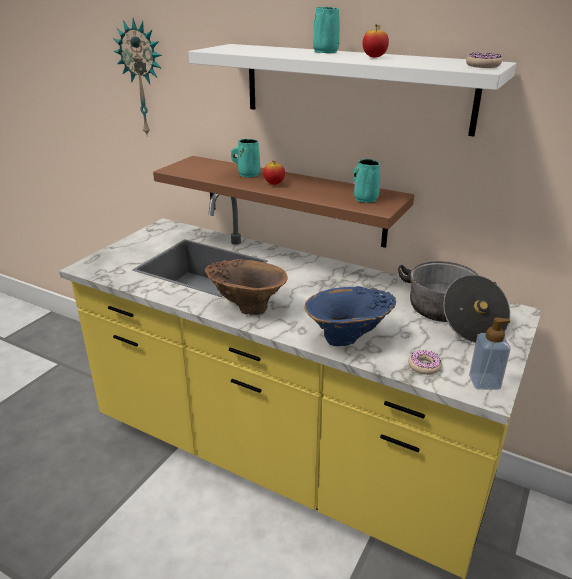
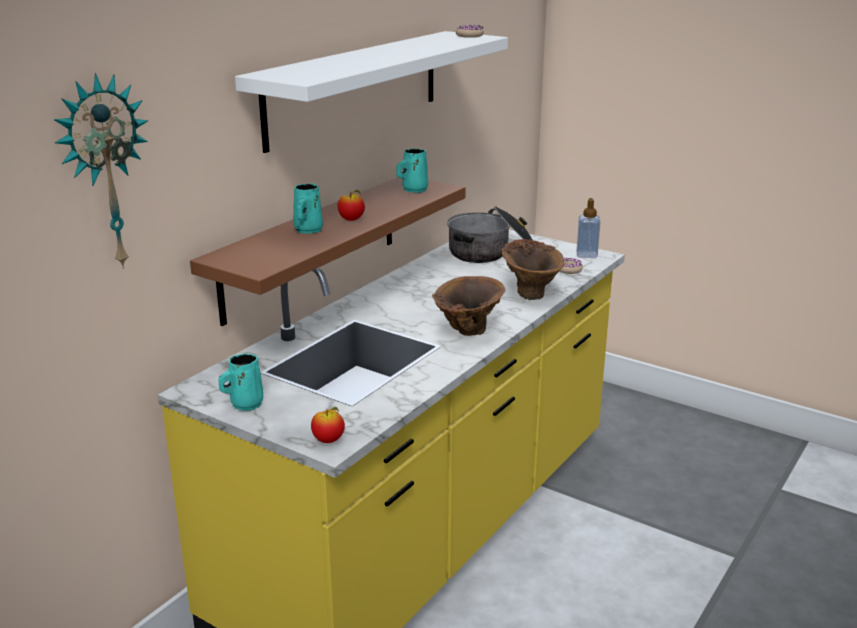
camera: 85 degrees left, 5 degrees down
blue vase [304,286,396,346] -> brown vase [502,239,565,300]
turquoise mug [313,7,340,53] -> turquoise mug moved to [218,354,263,411]
apple [362,24,389,58] -> apple moved to [311,407,345,443]

